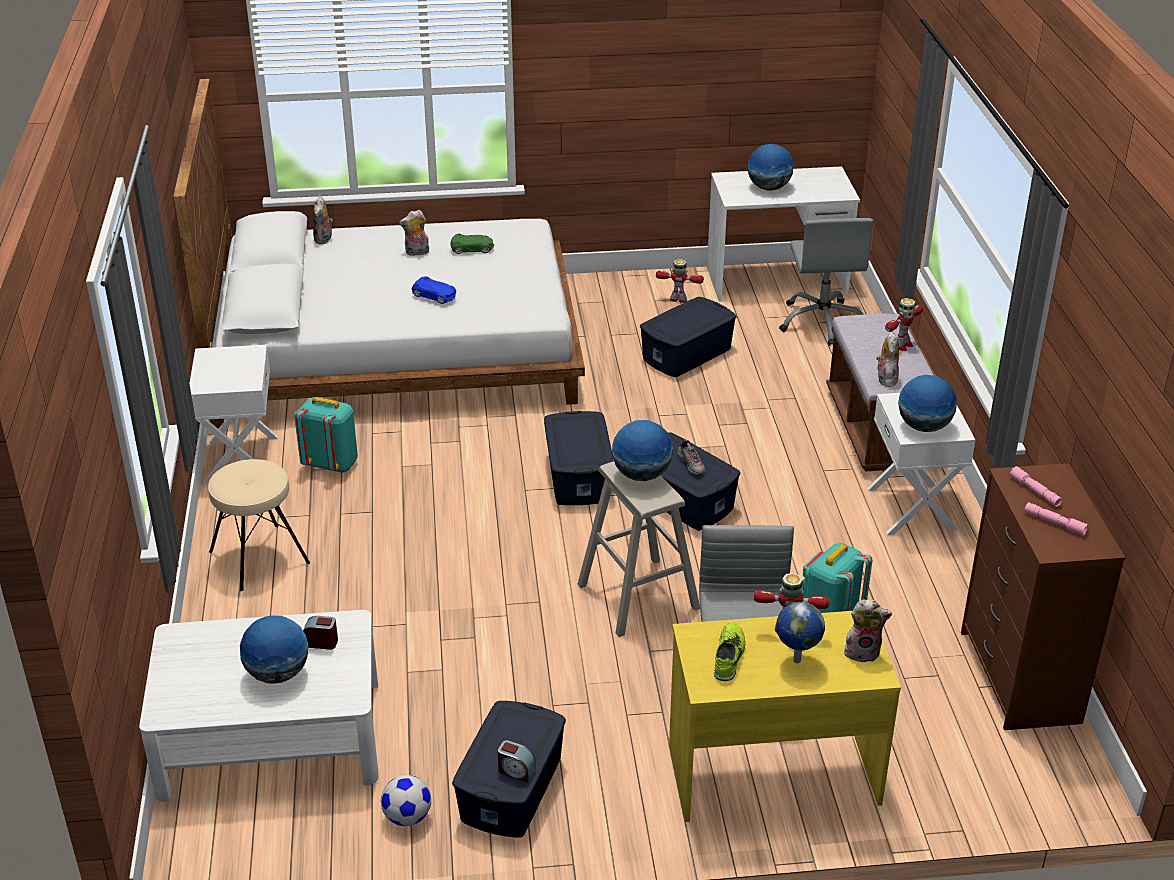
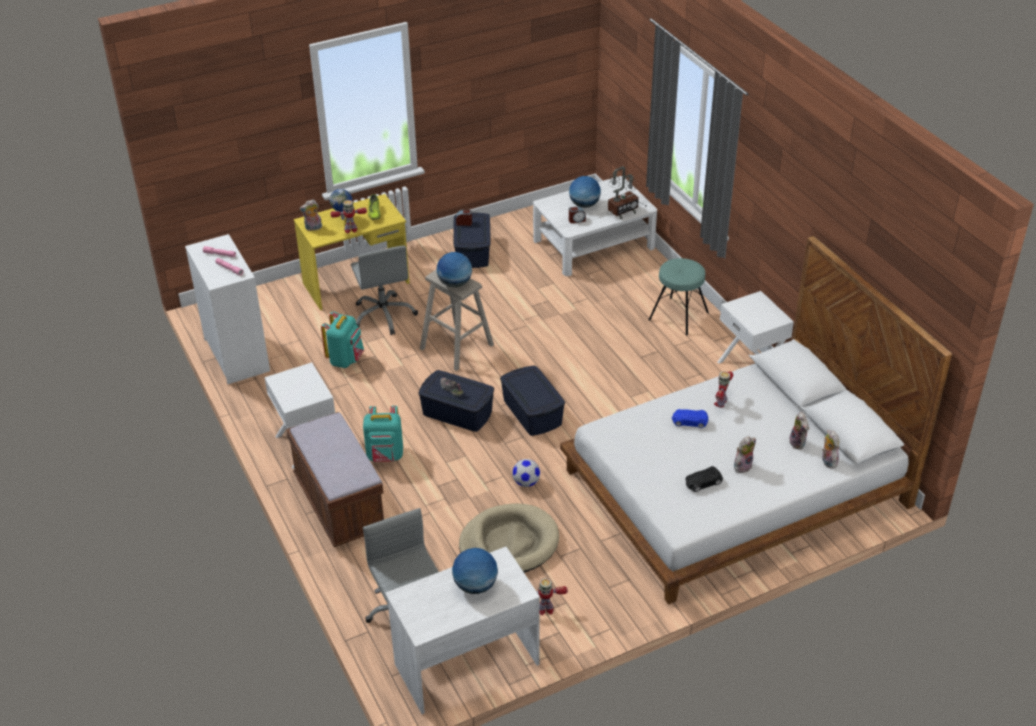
camera: 160 degrees right, 5 degrees up
beige stool [208,459,310,591] -> turquoise stool [649,258,709,336]
turquoise backpack [294,397,358,473] -> turquoise backpack moved to [363,405,403,462]
football [381,775,431,826] -> football moved to [512,459,540,487]
green toy car [450,234,494,254] -> black toy car [686,466,723,492]
blue storage box [640,297,737,377] -> beige dog bed [459,503,559,573]
plush toy [876,332,899,387] -> plush toy moved to [789,412,809,450]
toy robot [885,298,923,351] -> toy robot moved to [714,371,733,408]
globe [898,375,957,432] -> none
brown dresser [961,463,1126,730] -> white dresser [185,234,270,384]
none -> table lamp [608,166,647,219]

